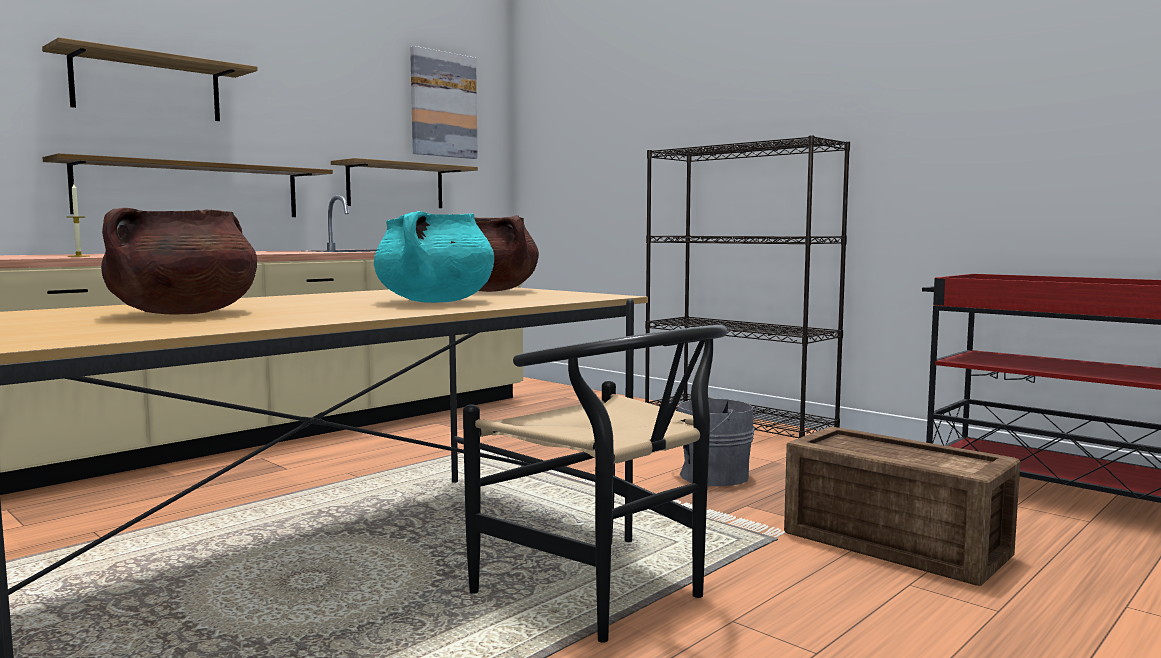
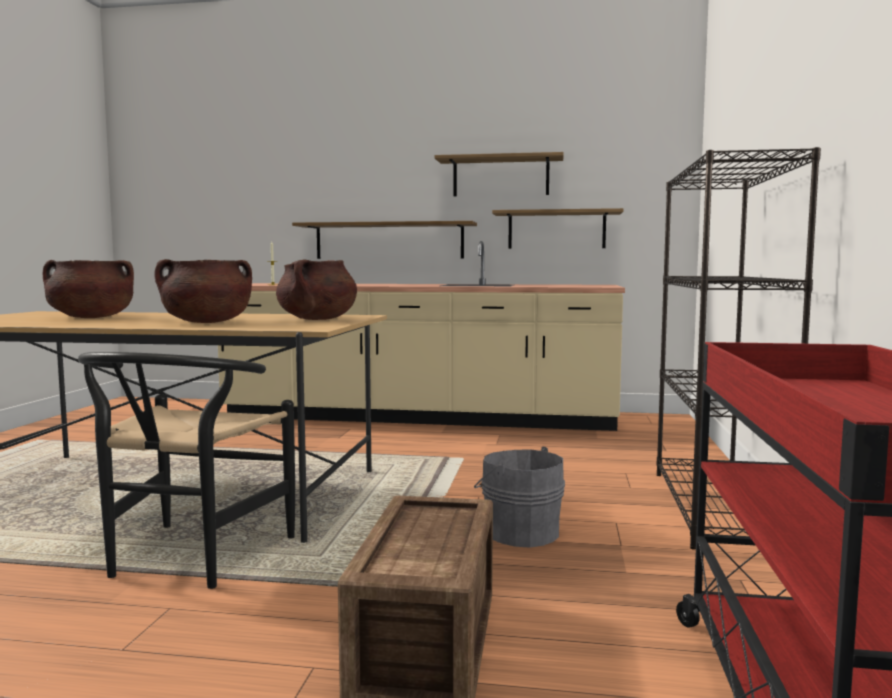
camera: 55 degrees right, 0 degrees up
shelf [42,37,258,121] -> shelf moved to [434,152,564,196]
turquoise cooking pot [374,211,494,303] -> brown cooking pot [154,259,252,323]
picture [410,46,478,159] -> none

